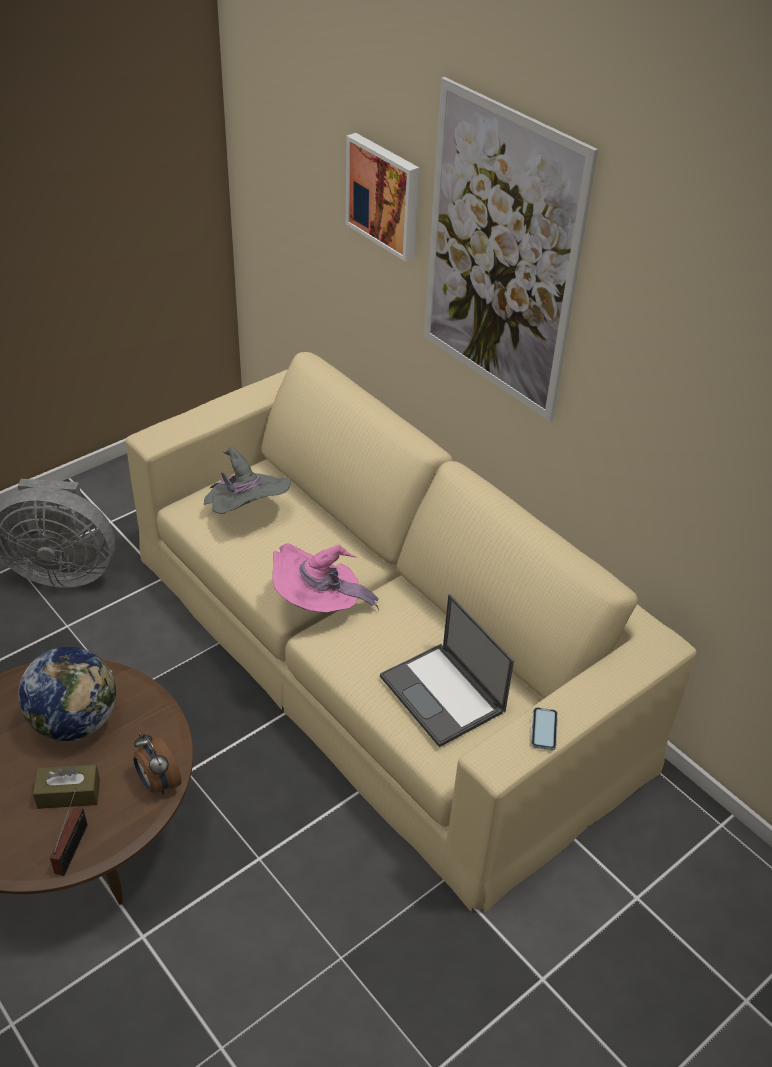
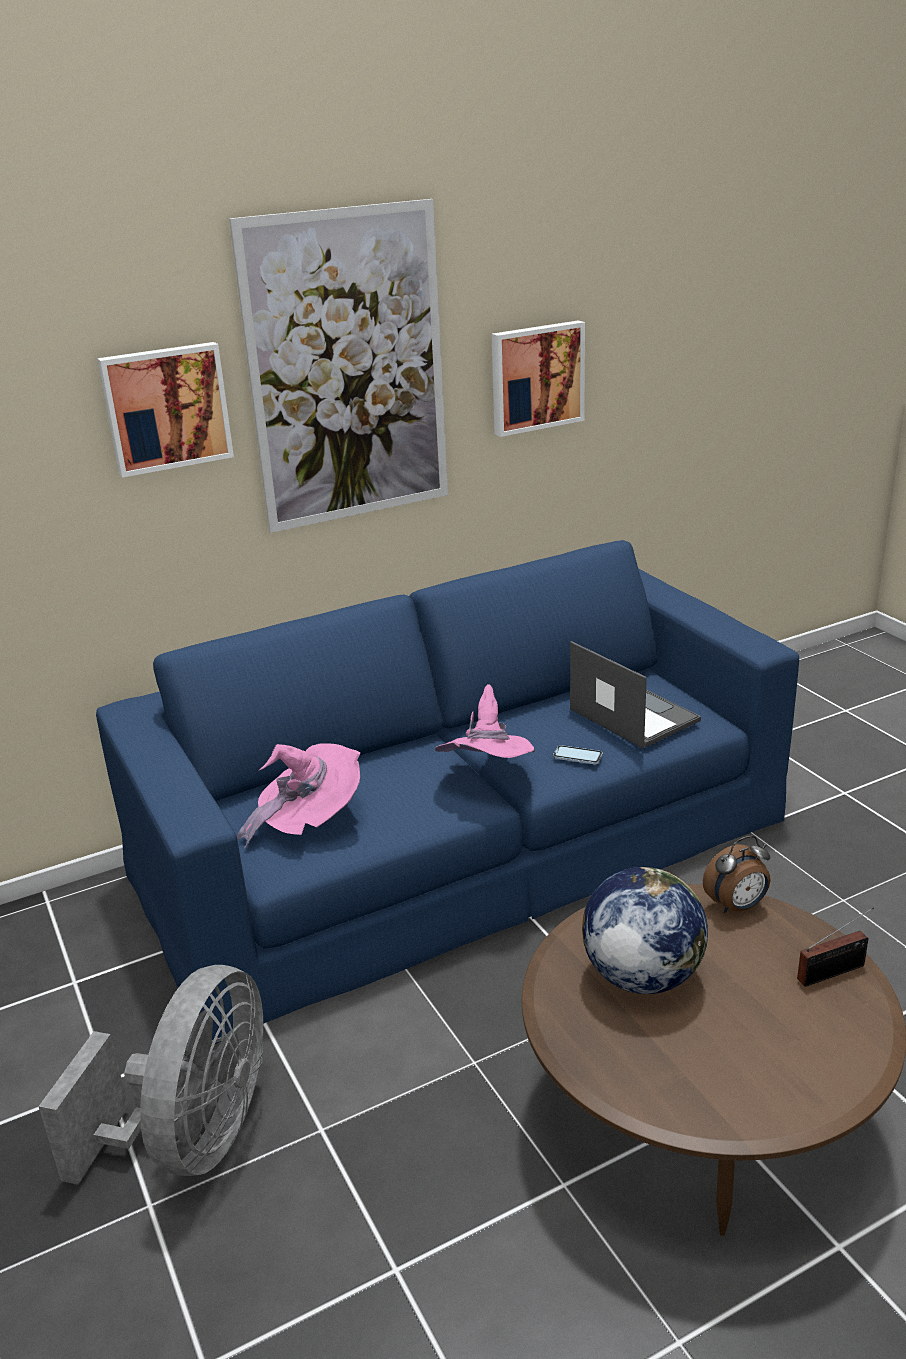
camera: 75 degrees left, 15 degrees down
brown tissue box [33,764,100,809] -> none
radio [50,788,88,876] -> radio turned 135 degrees clockwise [797,907,874,987]
beige sofa [126,352,697,913] -> blue sofa [96,540,799,1044]
grey hat [204,446,291,514] -> pink hat [237,743,360,849]
laptop [380,594,514,747] -> laptop turned 105 degrees counterclockwise [570,641,701,749]
phone [531,707,558,750] -> phone moved to [553,745,603,765]
none -> picture [492,320,585,437]

